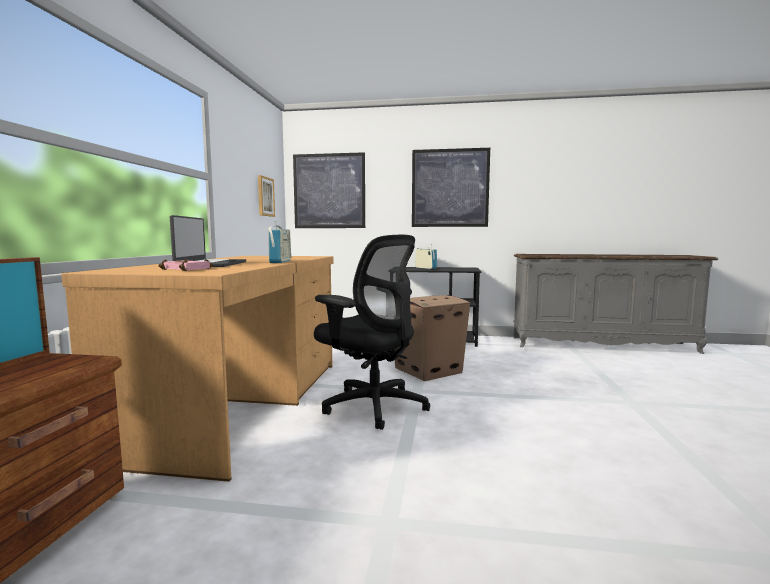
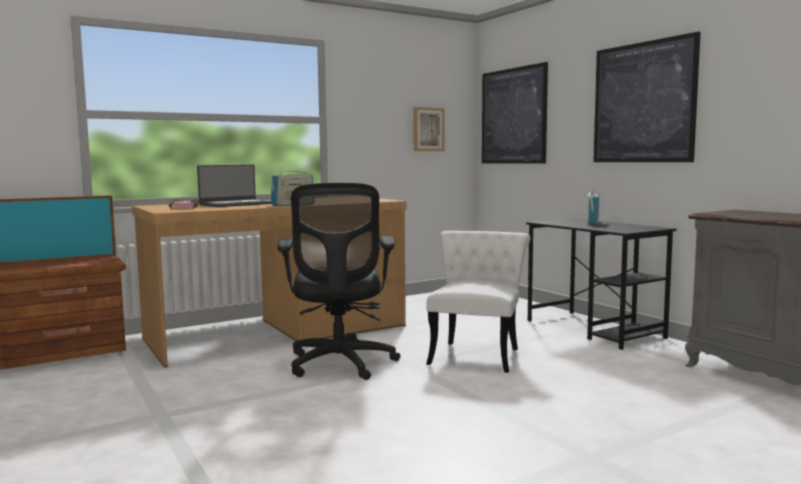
camera: 50 degrees right, 0 degrees up
cardboard box [395,295,470,381] -> white chair [426,231,530,373]

